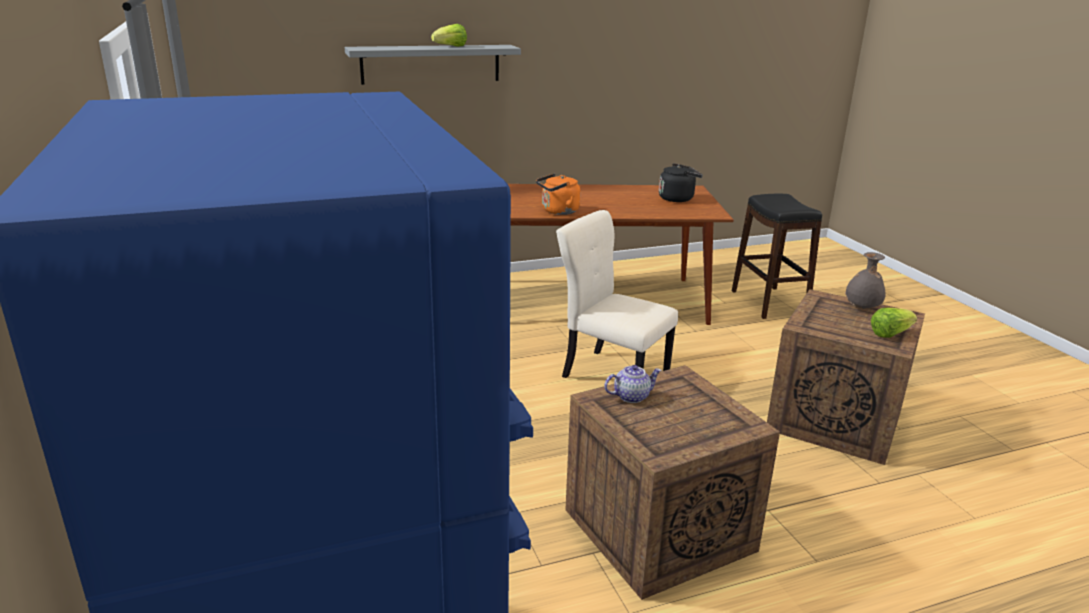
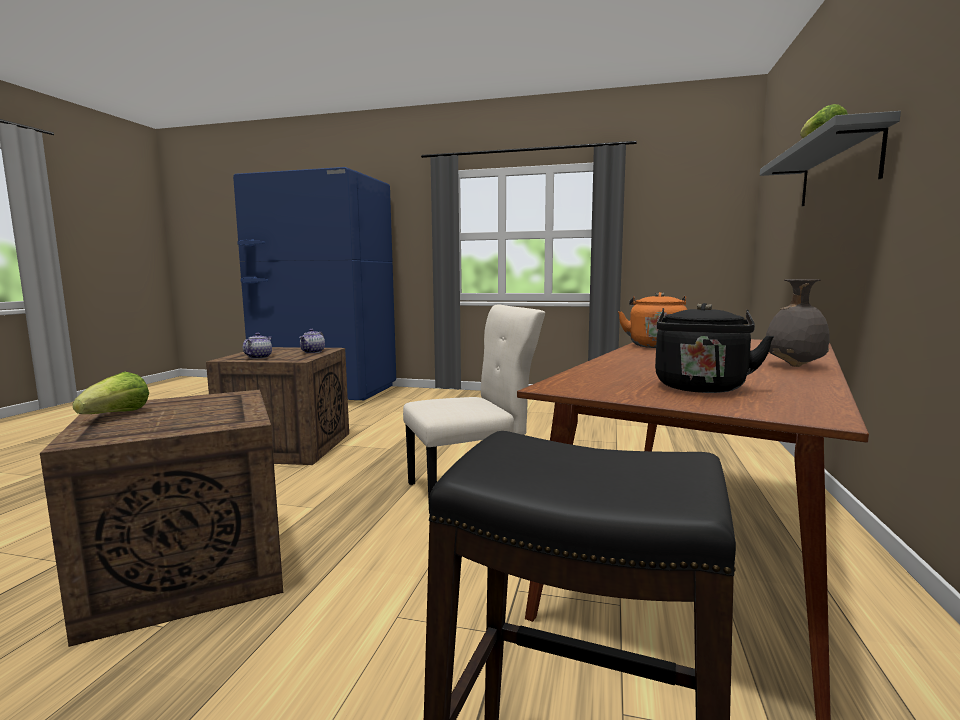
camera: 125 degrees right, 15 degrees down
grey vase [845,252,886,309] -> grey vase moved to [766,279,830,367]
none -> teapot [243,333,272,359]

